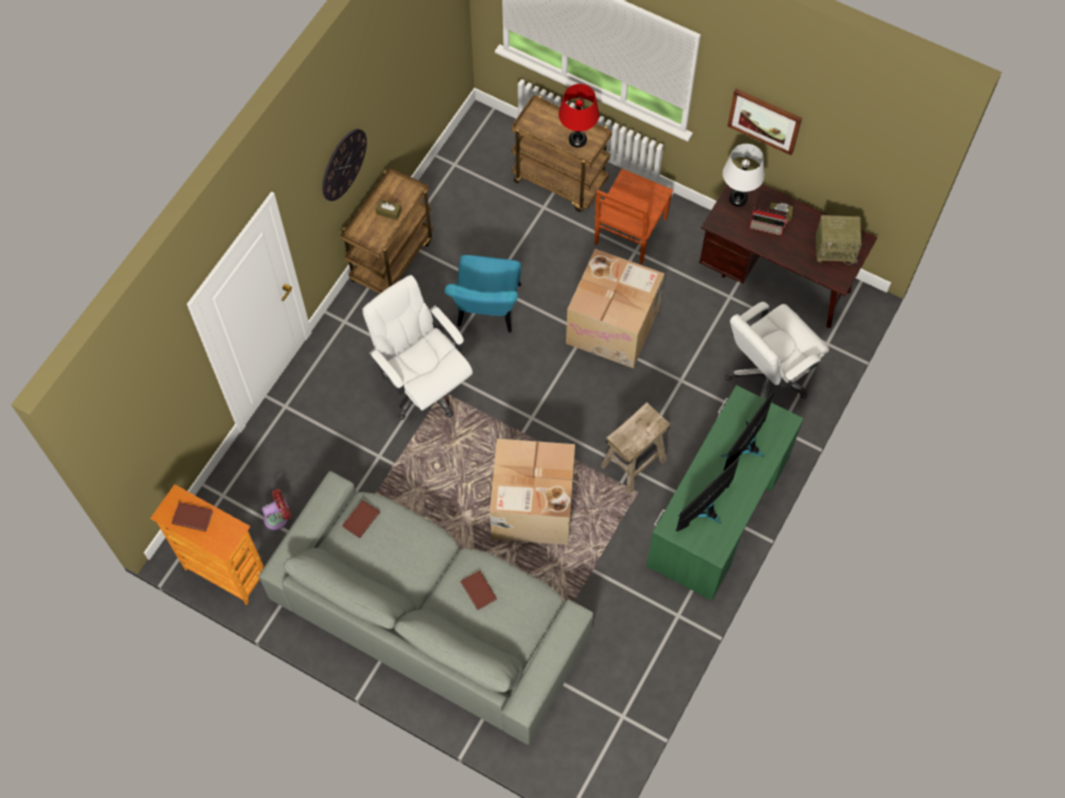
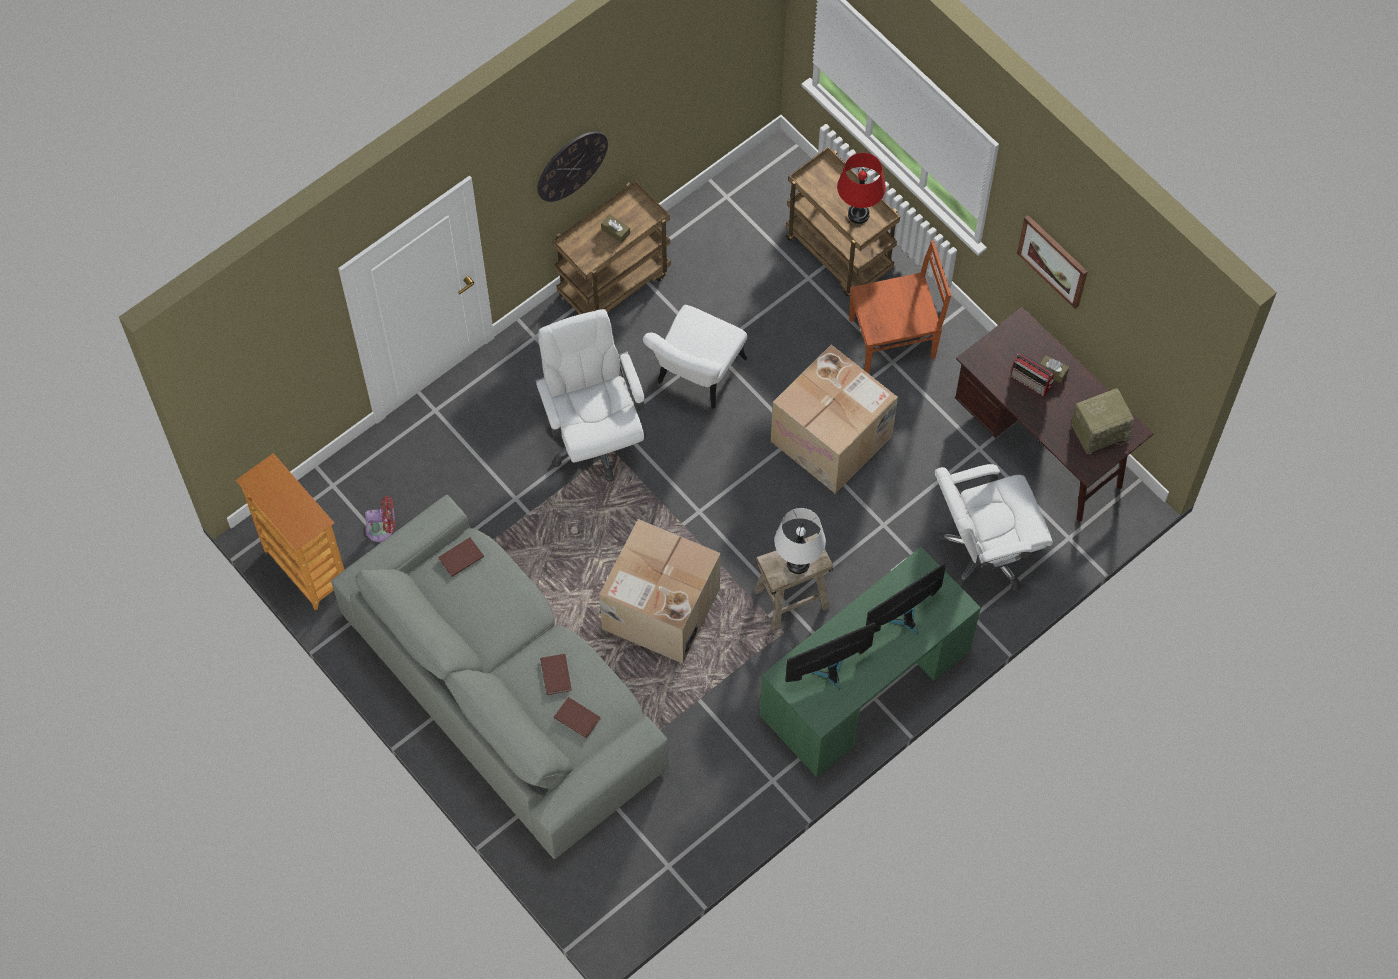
camera: 20 degrees right, 0 degrees up
brown book [172,502,213,532] -> brown book moved to [554,697,601,738]
turquoise chair [445,255,521,333] -> white chair [643,305,747,409]
brown chair [595,169,673,264] -> brown chair turned 150 degrees counterclockwise [849,241,951,373]
white table lamp [723,144,765,207] -> white table lamp moved to [774,508,826,574]
radio [816,215,862,265] -> radio turned 45 degrees counterclockwise [1071,388,1134,454]

